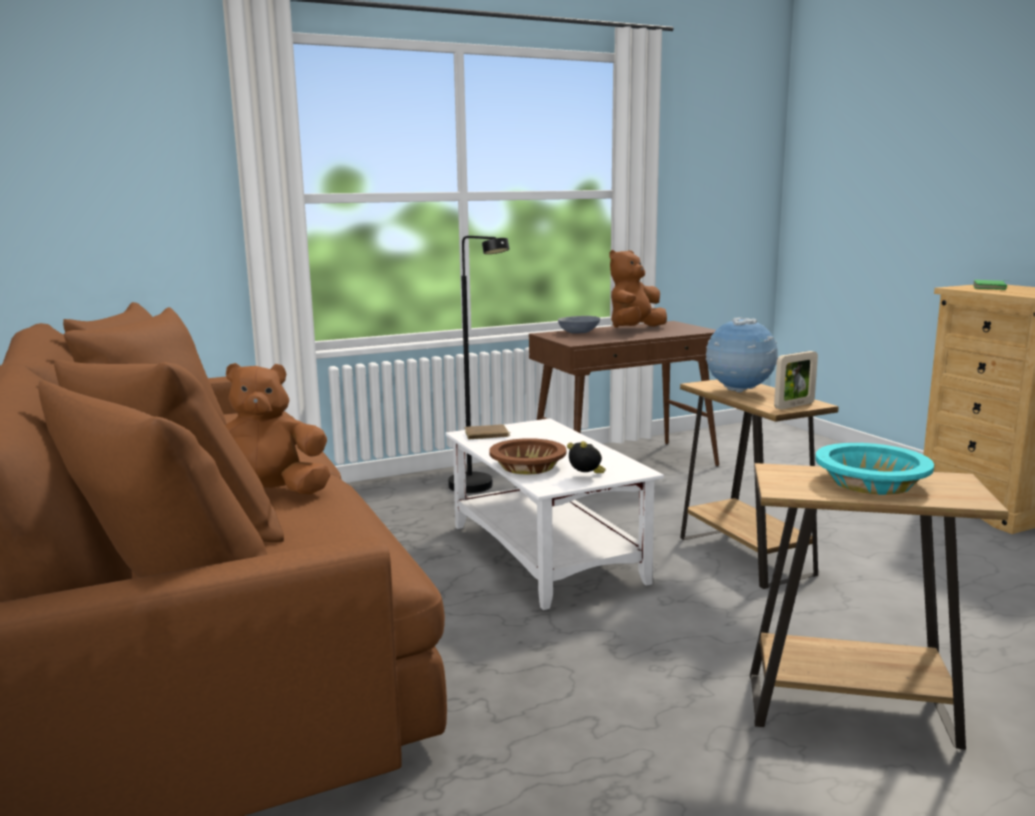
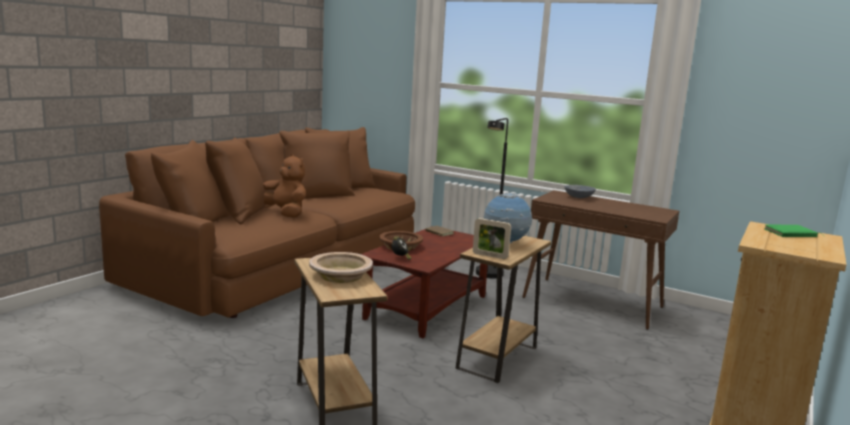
camera: 55 degrees right, 0 degrees up
white coffee table [445,418,664,610] -> brown coffee table [361,226,488,338]
brown plush toy [609,250,667,328] -> none
turquoise bowl [815,443,934,495] -> beige bowl [309,252,373,283]

